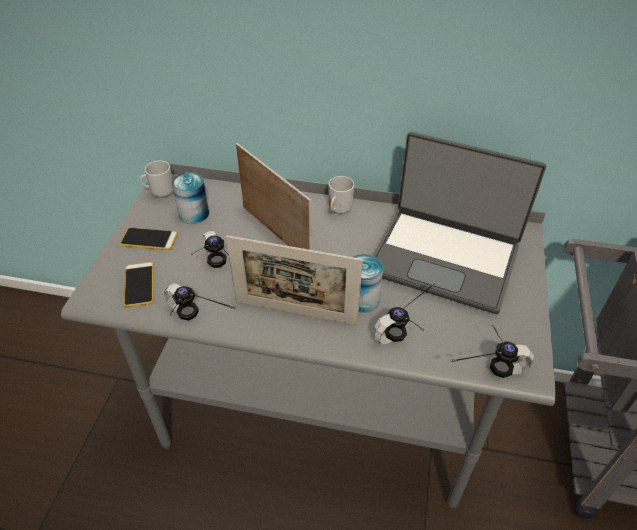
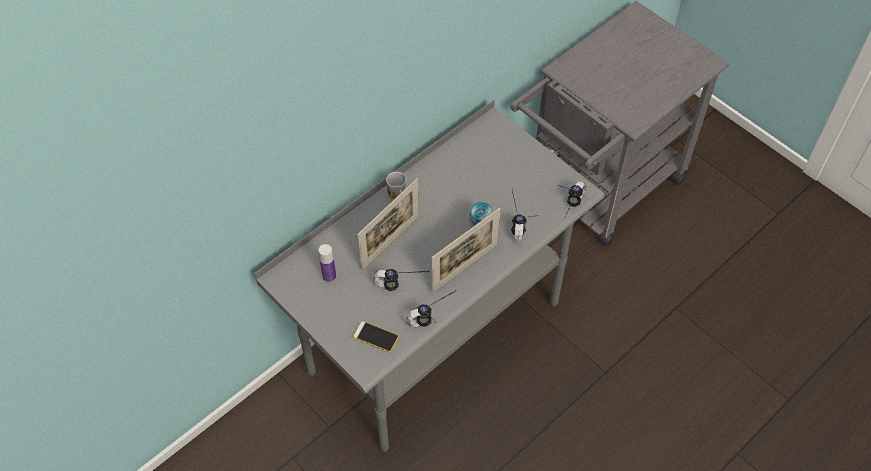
camera: 55 degrees left, 10 degrees up
phone [120,228,178,250] -> none
mug [140,160,173,198] -> none
can [172,172,209,224] -> bottle [318,244,336,283]
picture frame [236,143,312,250] -> picture frame turned 135 degrees clockwise [357,179,419,270]
laptop [373,132,546,314] -> none

